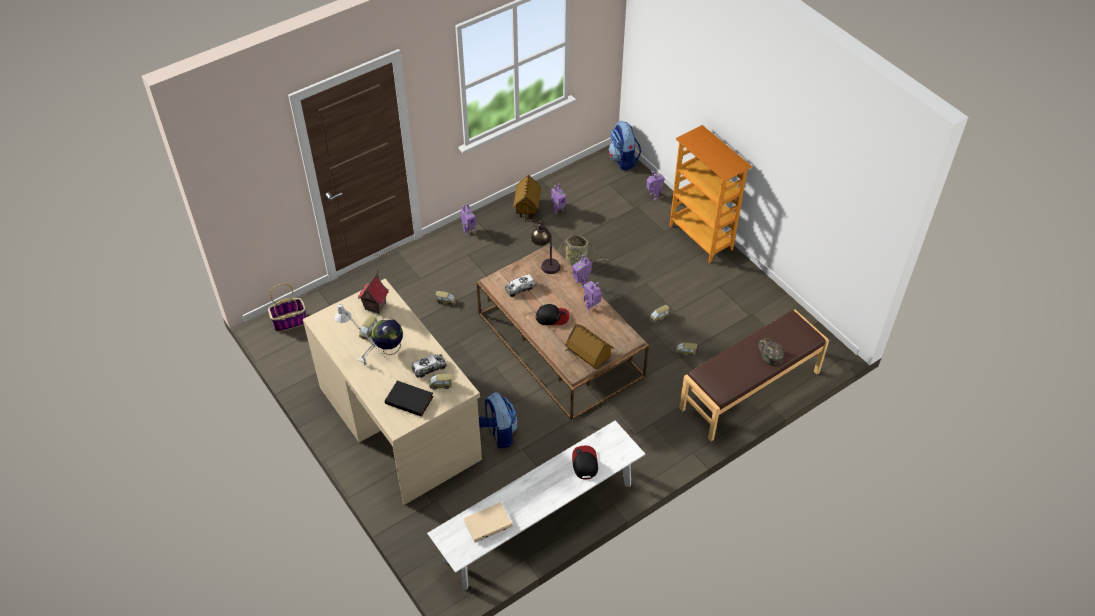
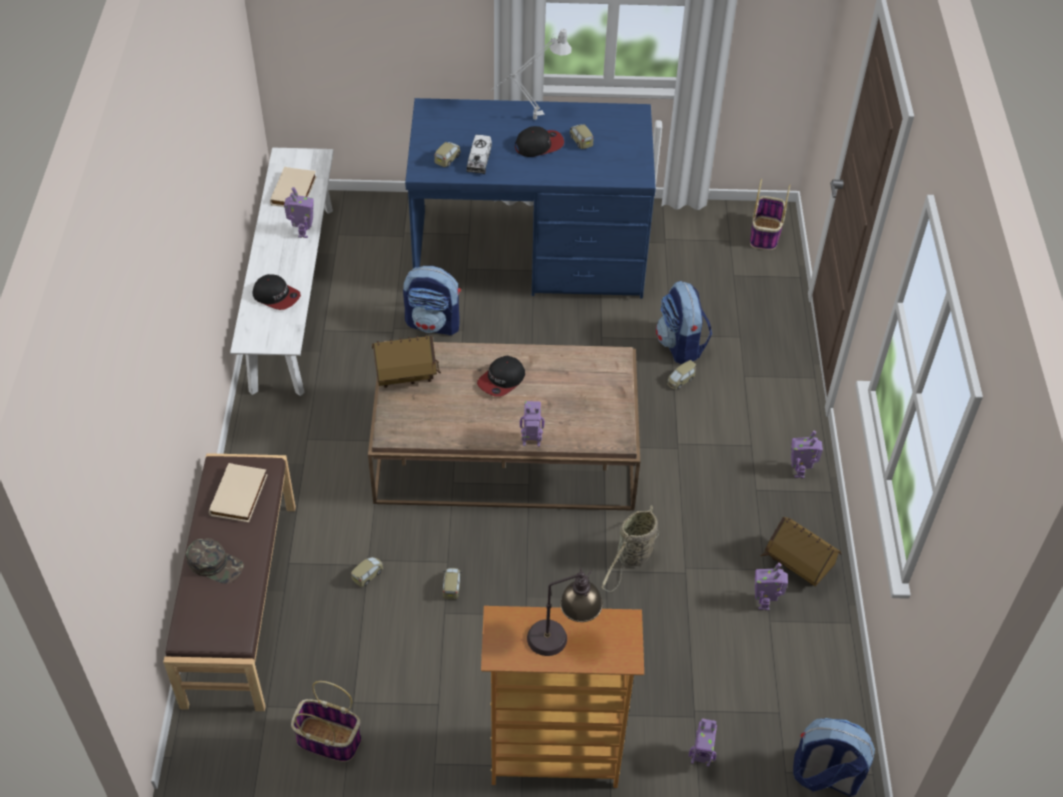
camera: 125 degrees right, 0 degrees up
beige desk [303,279,482,505] -> blue desk [405,98,656,299]
toy house [358,270,388,314] -> none
globe [371,318,403,355] -> cap [515,126,564,157]
black book [385,380,434,417] -> none
toy truck [505,274,535,297] -> none
table lamp [531,221,560,274] -> table lamp moved to [527,568,603,656]
toy robot [584,281,602,311] -> toy robot moved to [284,187,314,238]
none -> beige book [209,463,268,522]
none -> basket [291,681,361,762]
none -> backpack [656,280,712,364]

